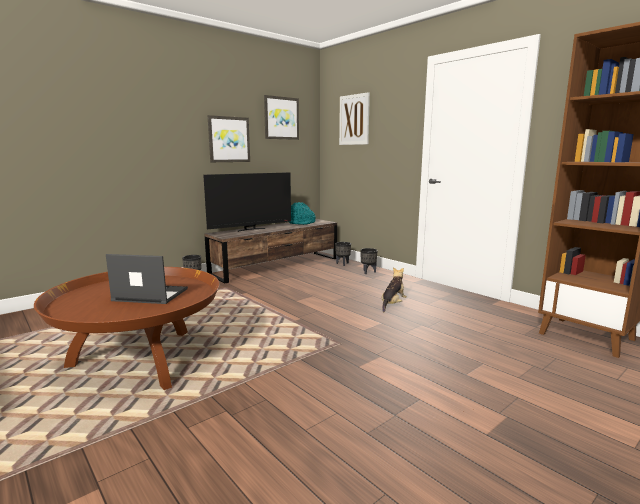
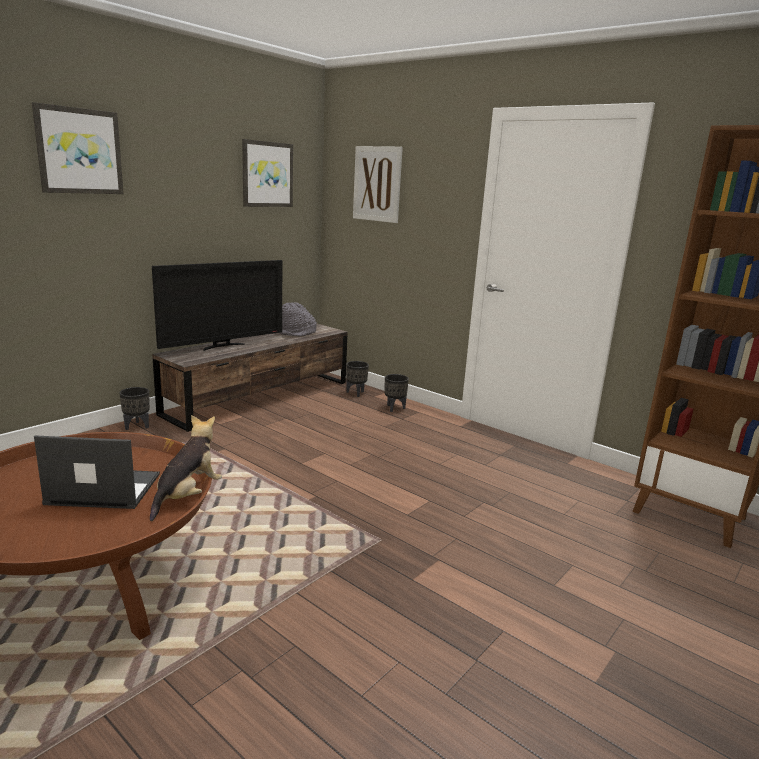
camera: 10 degrees left, 5 degrees up
picture [207,115,250,162] -> picture moved to [32,102,124,194]
turquoise hat [289,202,316,225] -> grey hat [279,302,317,336]
plush toy [382,267,407,312] -> plush toy moved to [150,415,222,521]

